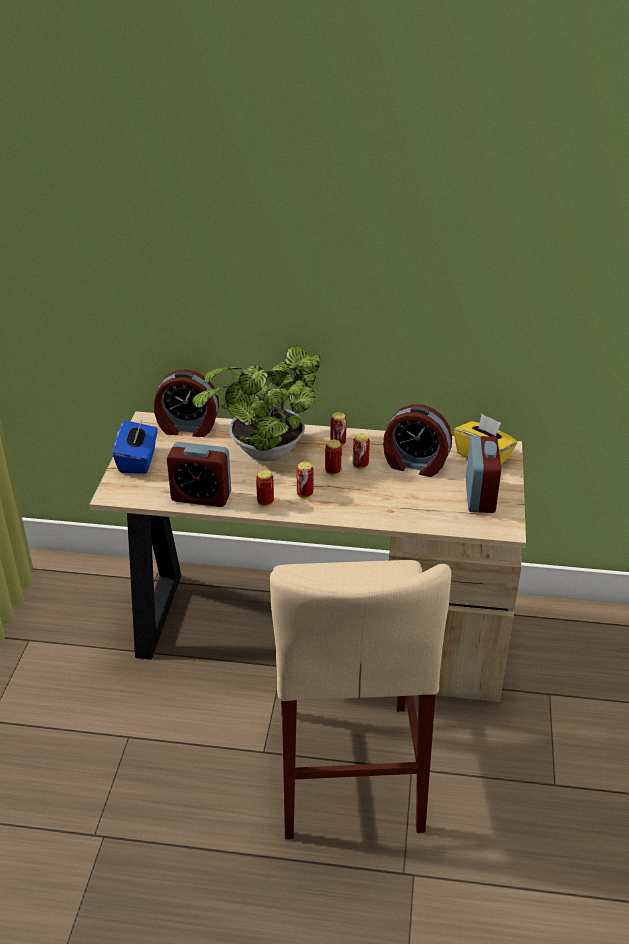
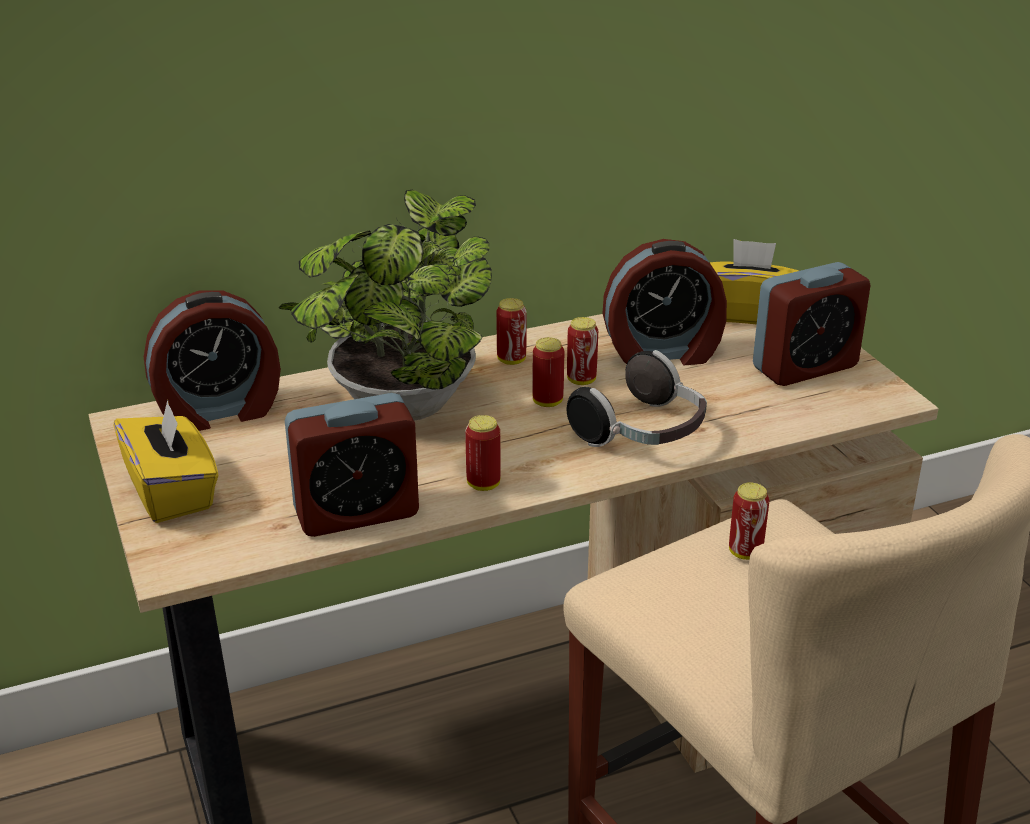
camera: 30 degrees left, 5 degrees down
blue tissue box [113,419,158,474] -> yellow tissue box [113,400,219,523]
can [296,462,313,498] -> can moved to [729,483,769,560]
alarm clock [466,436,501,513] -> alarm clock turned 90 degrees clockwise [753,262,871,386]
none -> headphones [567,350,707,447]

